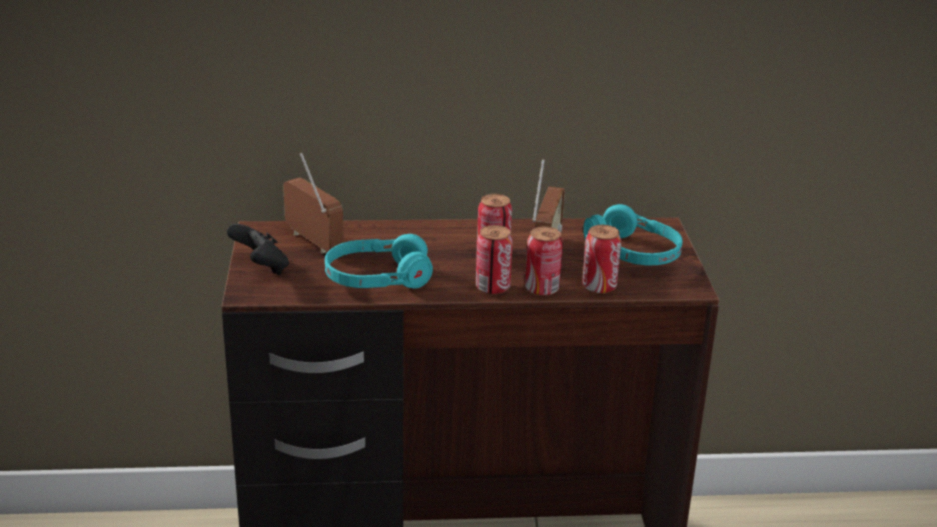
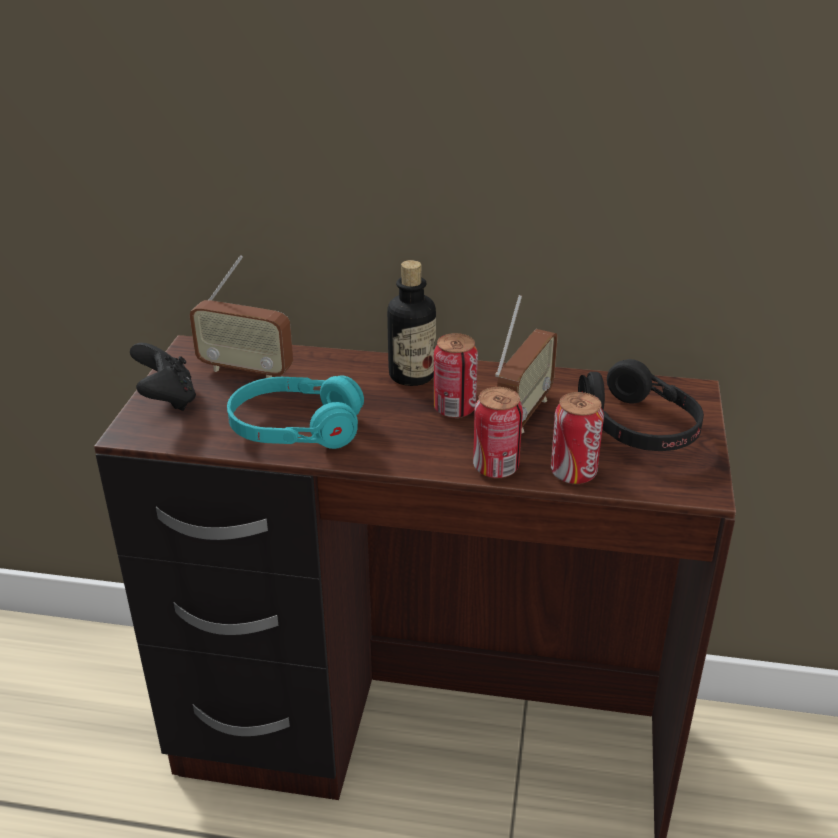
camera: 15 degrees right, 5 degrees up
radio [283,153,344,254] -> radio turned 135 degrees clockwise [190,255,293,378]
can [476,225,513,295] -> none
turquoise headphones [583,204,683,265] -> black headphones [578,359,704,451]
none -> bottle [387,260,436,386]

